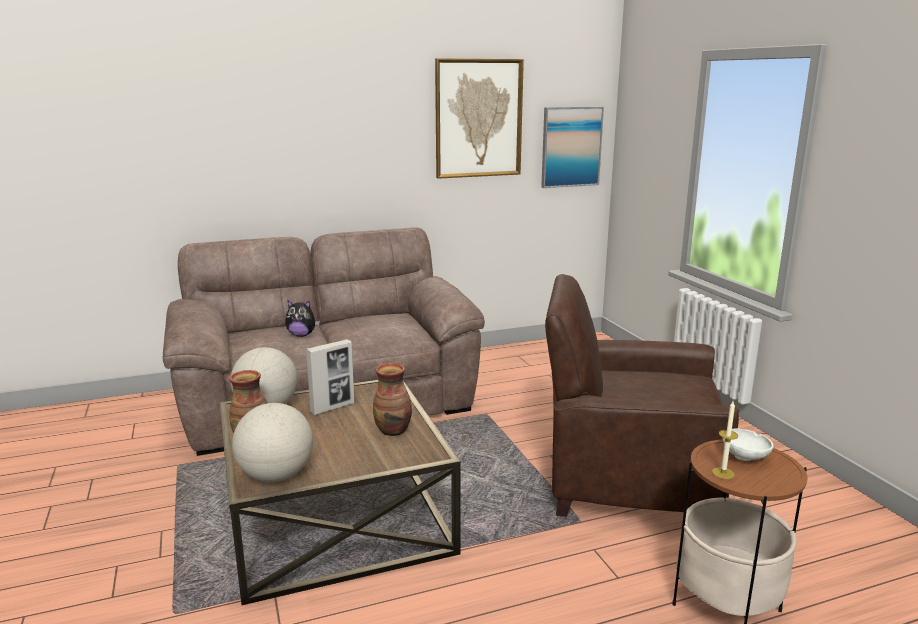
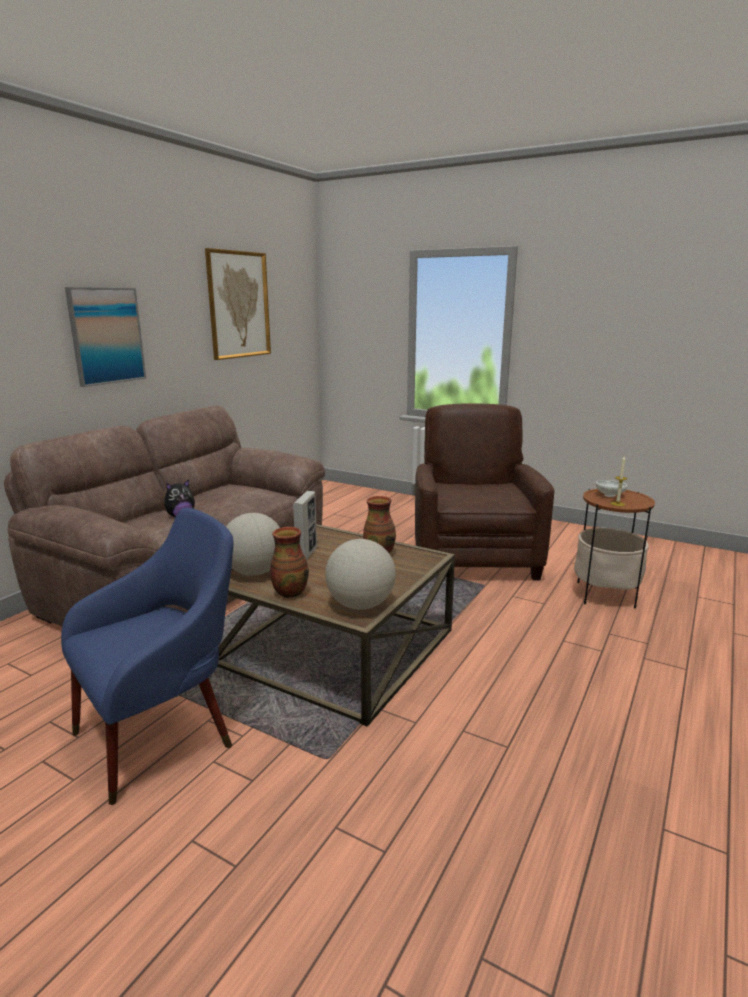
camera: 40 degrees left, 0 degrees up
picture [541,107,604,188] -> picture moved to [65,287,146,387]
brown armchair [545,274,739,517] -> brown armchair turned 120 degrees clockwise [415,403,554,580]
none -> blue armchair [61,508,234,805]

